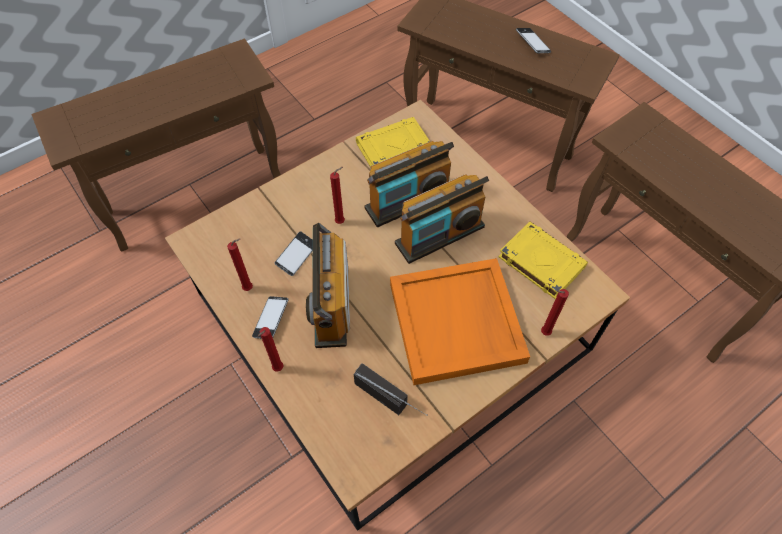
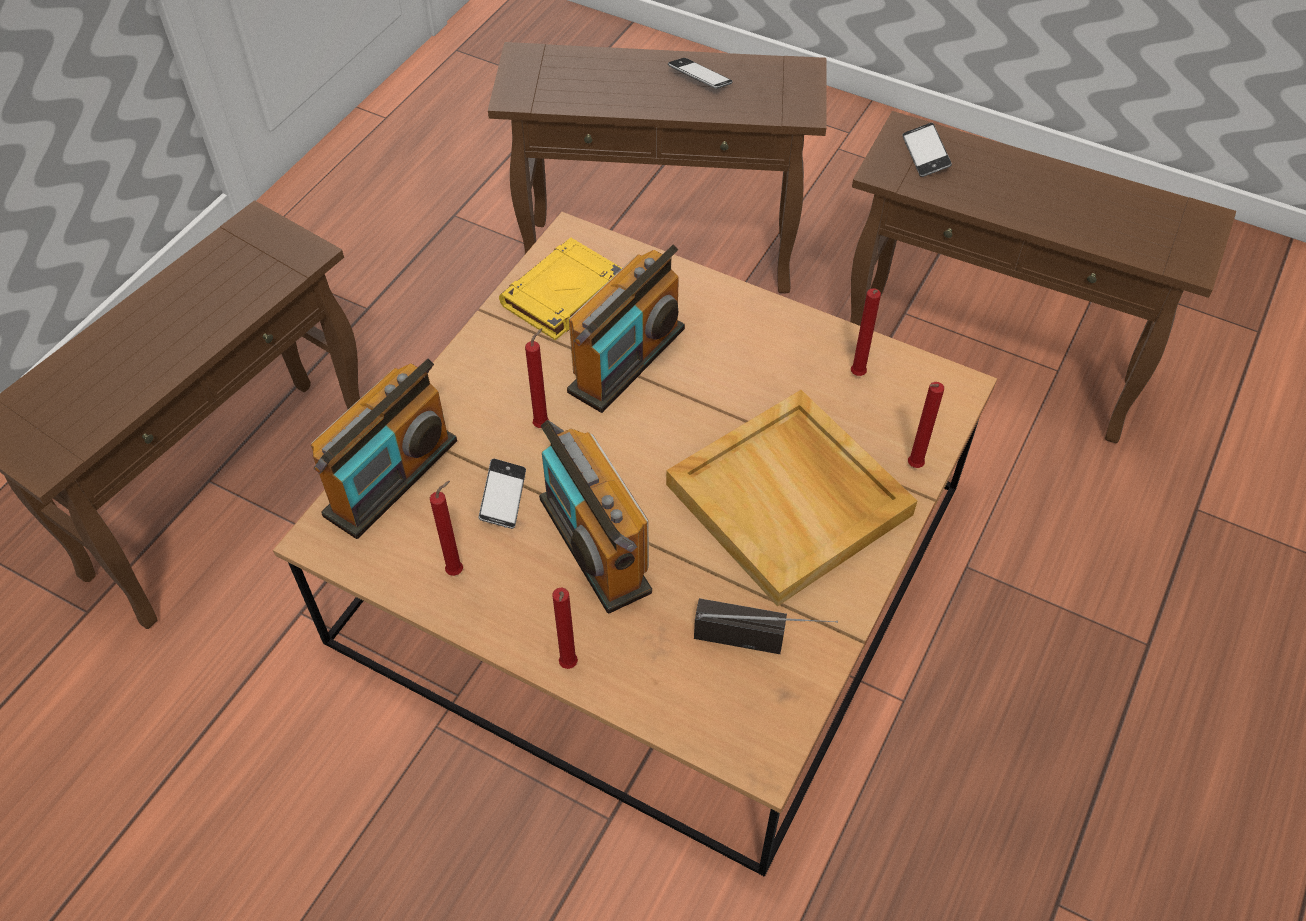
camera: 25 degrees left, 5 degrees down
phone [252,296,289,339] -> phone moved to [902,123,952,177]
orange tray [390,258,530,385] -> beige tray [666,390,917,606]
radio [395,174,489,264] -> radio moved to [311,359,457,539]
yellow book [498,221,588,299] -> red candle [851,288,881,376]

